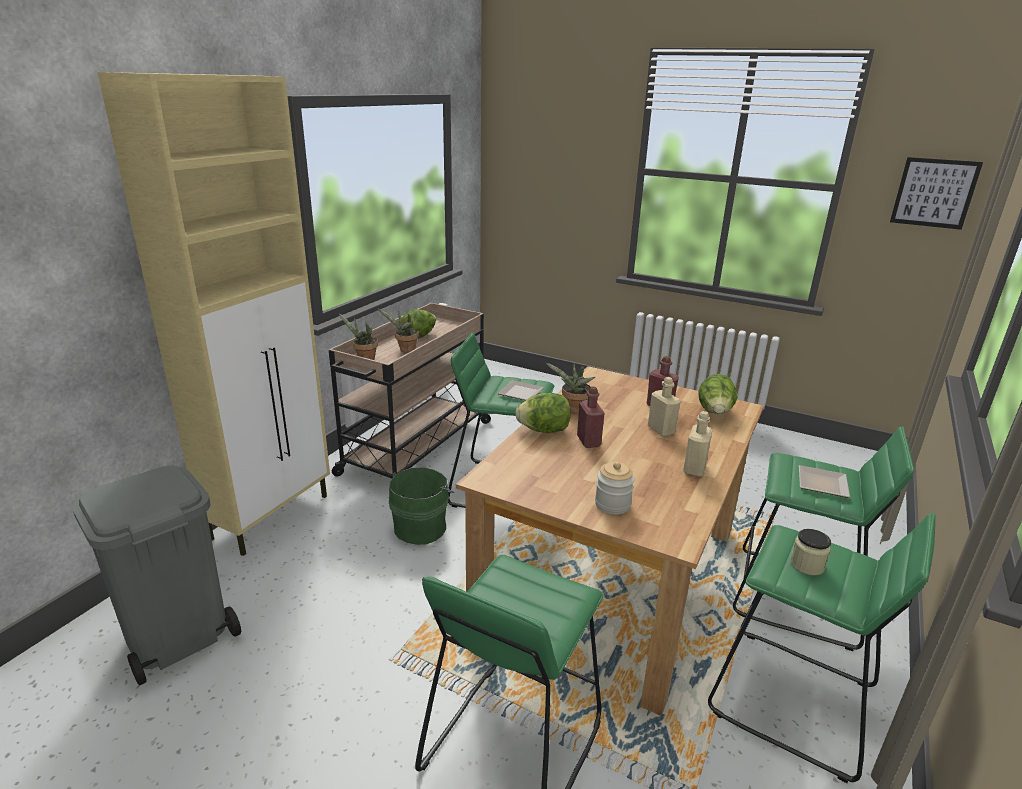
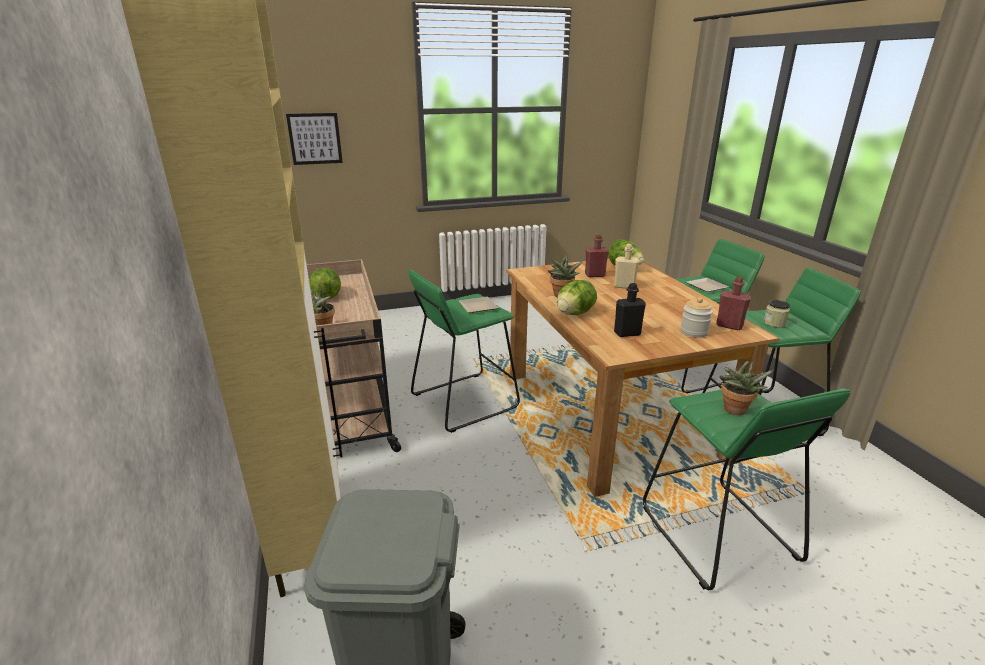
camera: 45 degrees left, 0 degrees up
potted plant [378,309,419,353] -> potted plant moved to [719,361,773,415]
green bucket [389,467,454,545] -> none
red bottle [577,386,604,448] -> red bottle moved to [716,277,751,330]
beige bottle [683,411,712,477] -> none
picture [890,157,983,230] -> picture moved to [286,113,343,165]
none -> black bottle [614,283,646,337]

